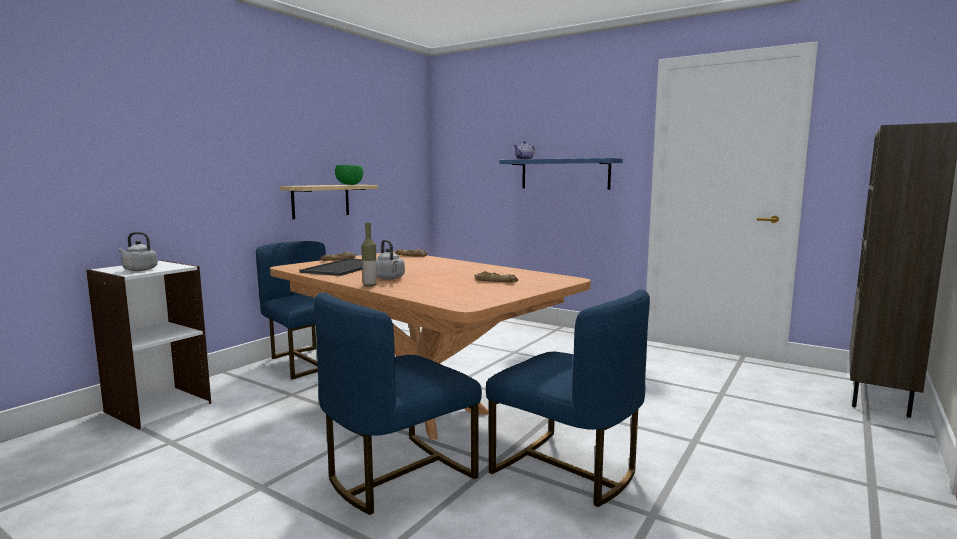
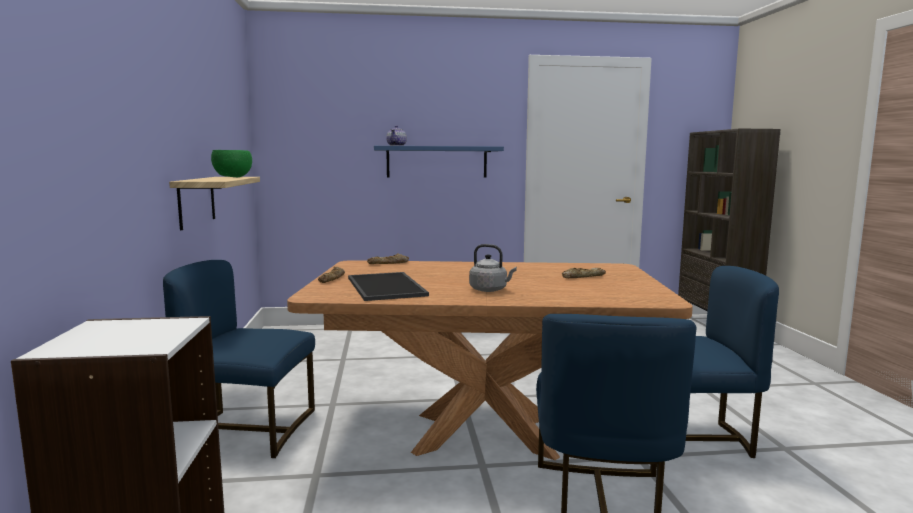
camera: 40 degrees left, 0 degrees up
grey kettle [119,232,158,271] -> none
bottle [361,223,377,287] -> none

